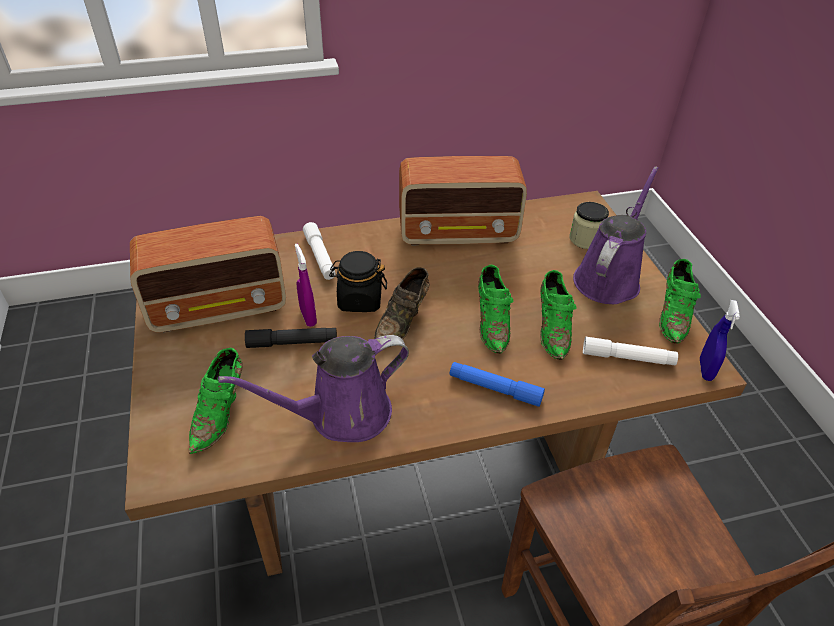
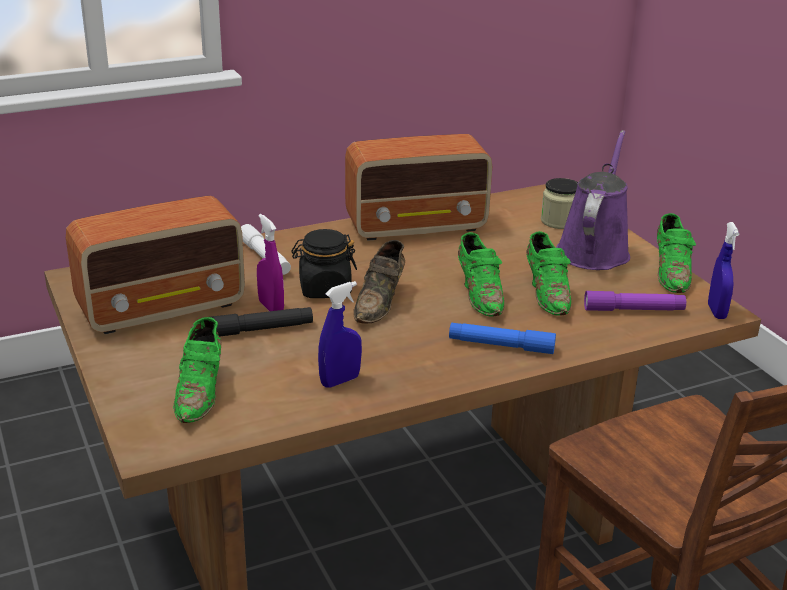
camera: 10 degrees left, 15 degrees down
purple watering can [218,335,409,442] -> blue spray bottle [318,281,362,388]
white flashlight [583,337,678,365] -> purple flashlight [584,291,686,311]

